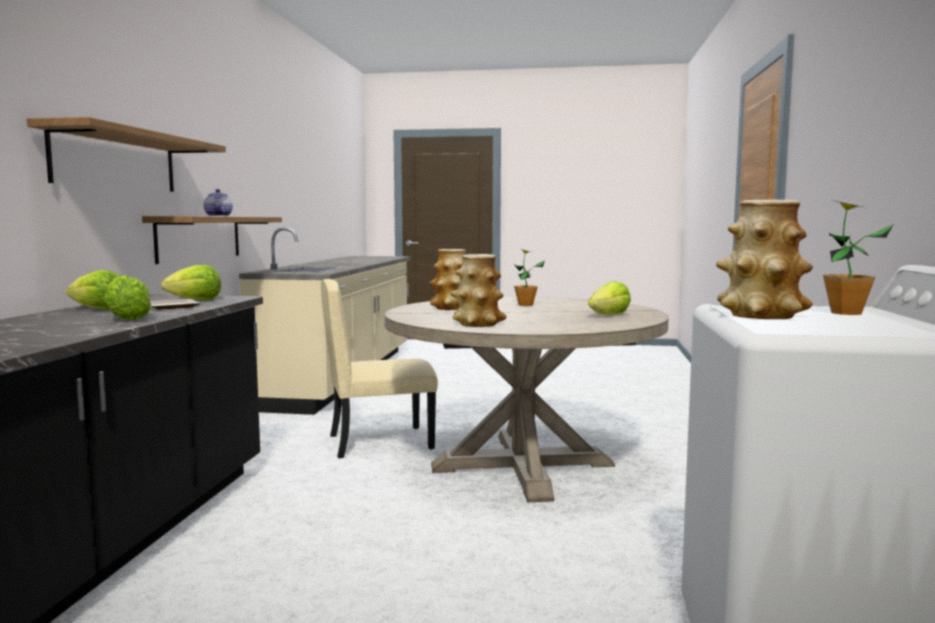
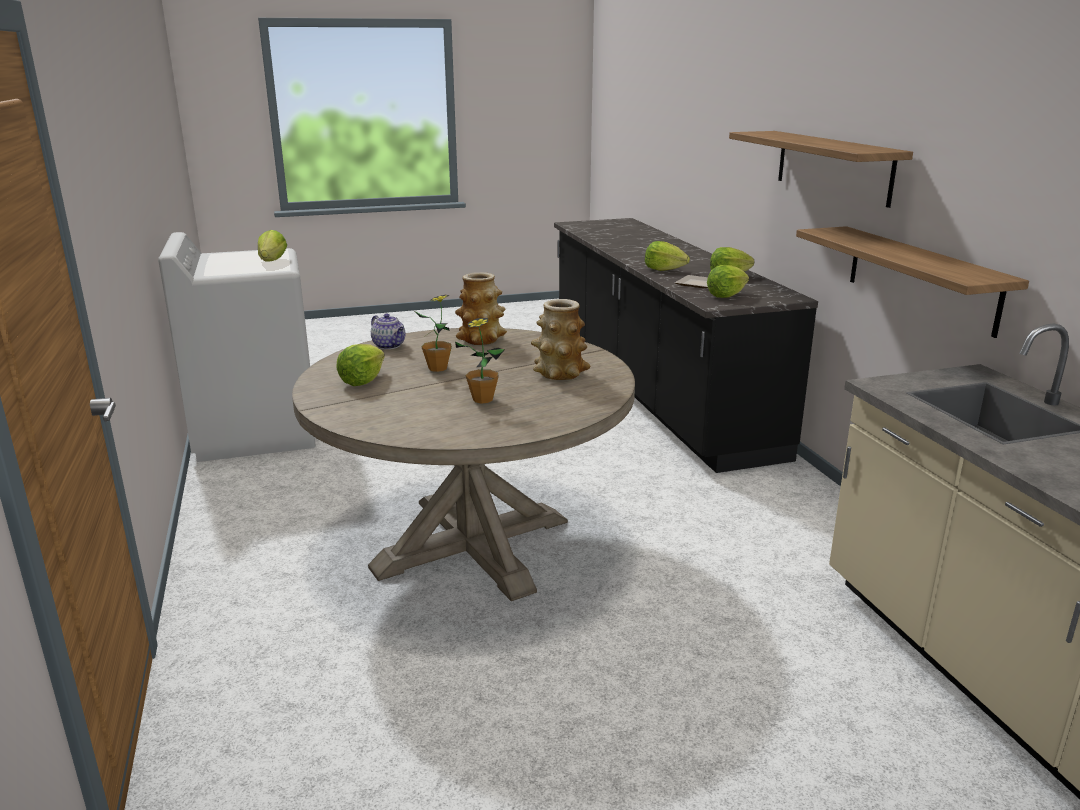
camera: 155 degrees right, 15 degrees up
teapot [204,189,233,216] -> teapot moved to [371,314,405,349]
beige chair [321,279,438,458] -> none
vase [716,199,813,319] -> lettuce [258,230,287,261]
potted plant [823,200,894,315] -> potted plant moved to [416,295,452,372]

